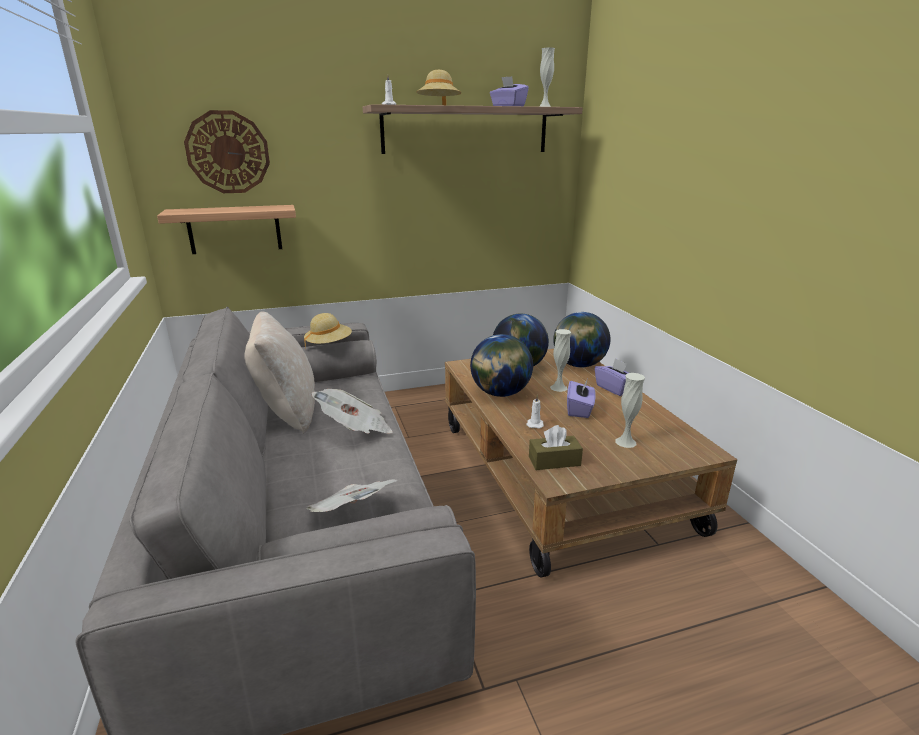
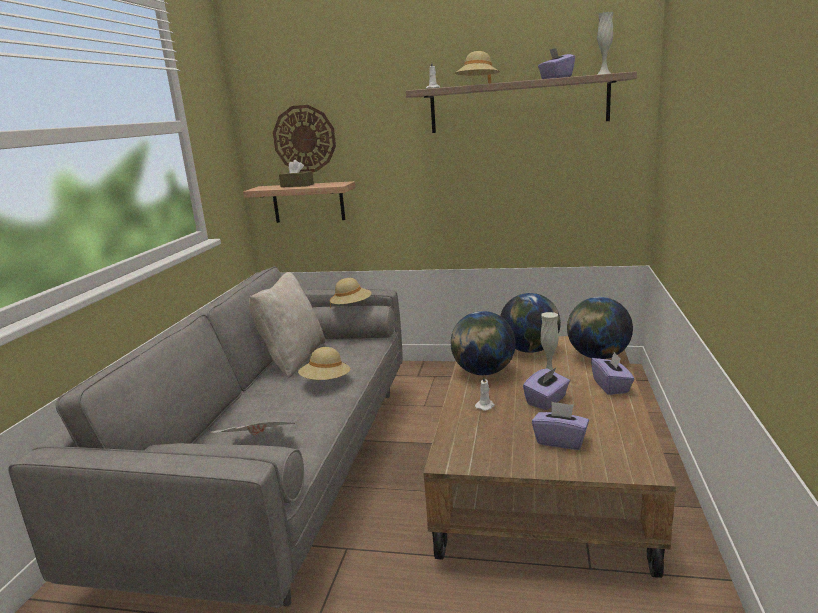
camera: 30 degrees right, 5 degrees down
newspaper [312,389,393,433] -> beige hat [298,347,350,380]
brown tissue box [529,425,583,470] -> brown tissue box moved to [279,160,314,187]
white vase [615,373,645,448] -> purple tissue box [532,401,589,450]

